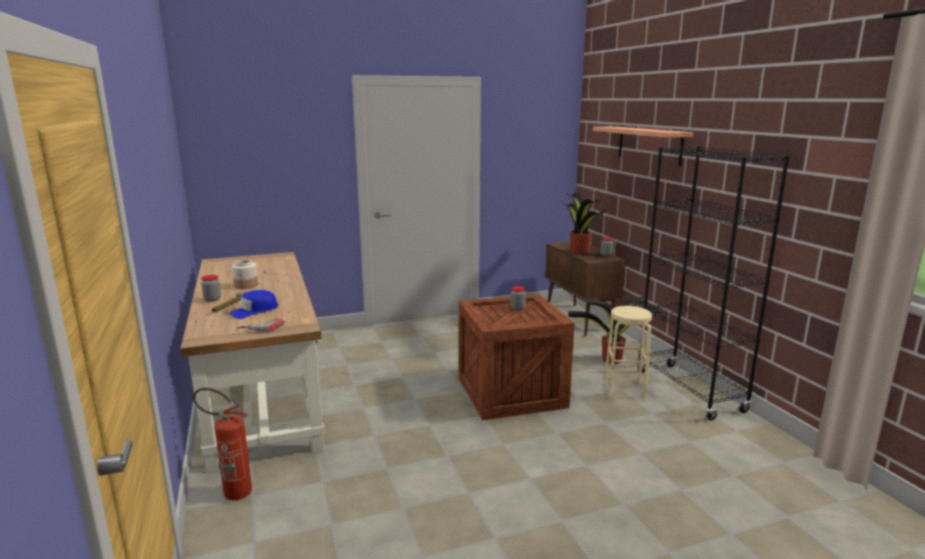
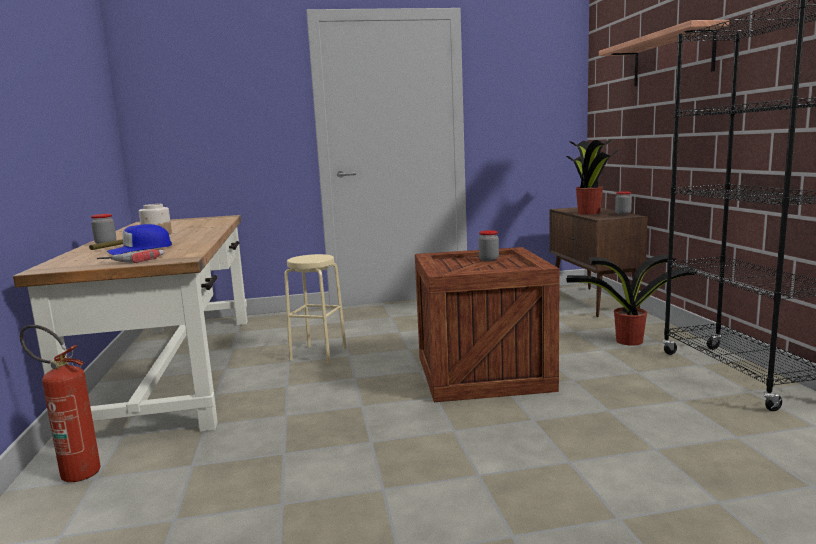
camera: 10 degrees right, 5 degrees down
beige stool [604,306,652,400] -> beige stool moved to [284,254,347,363]

